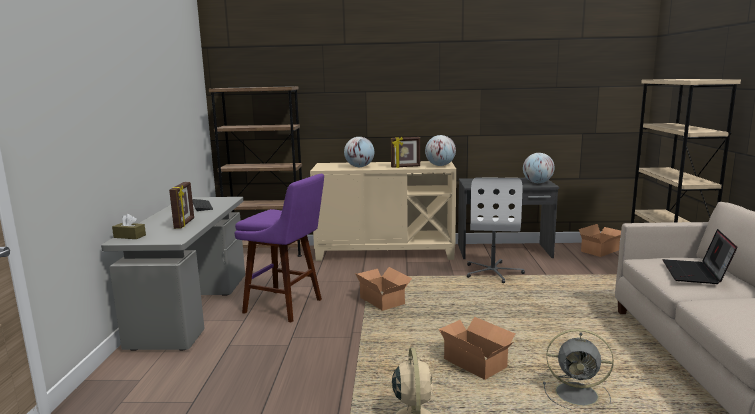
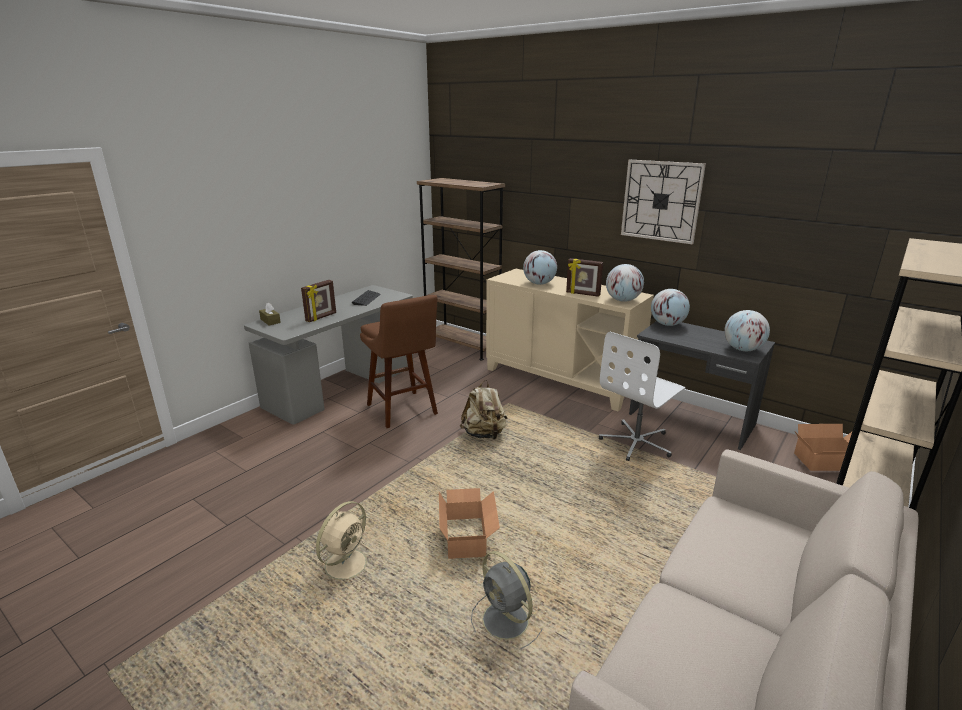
camera: 35 degrees right, 10 degrees up
purple stool [235,174,324,323] -> brown stool [360,295,438,428]
cardboard box [355,267,412,311] -> beige backpack [460,380,508,440]
laptop [662,229,737,284] -> none
none -> wall clock [621,160,706,244]
none -> globe [651,289,690,326]

